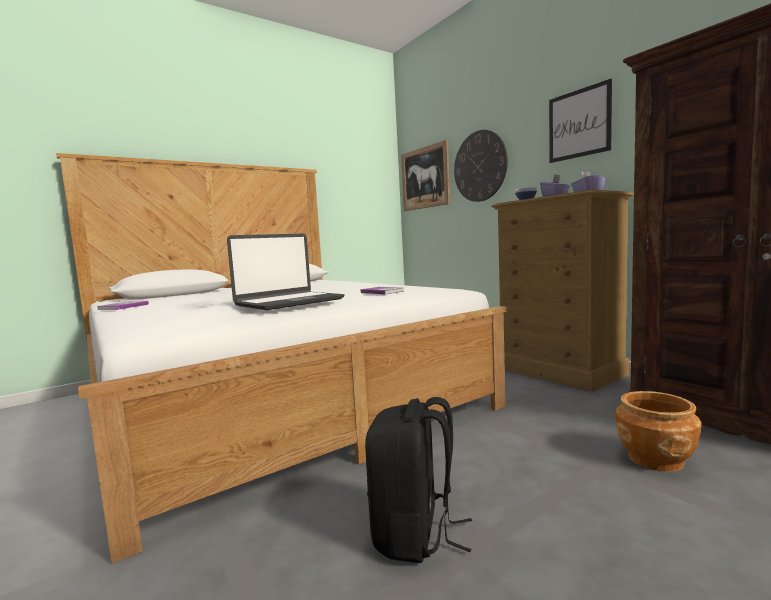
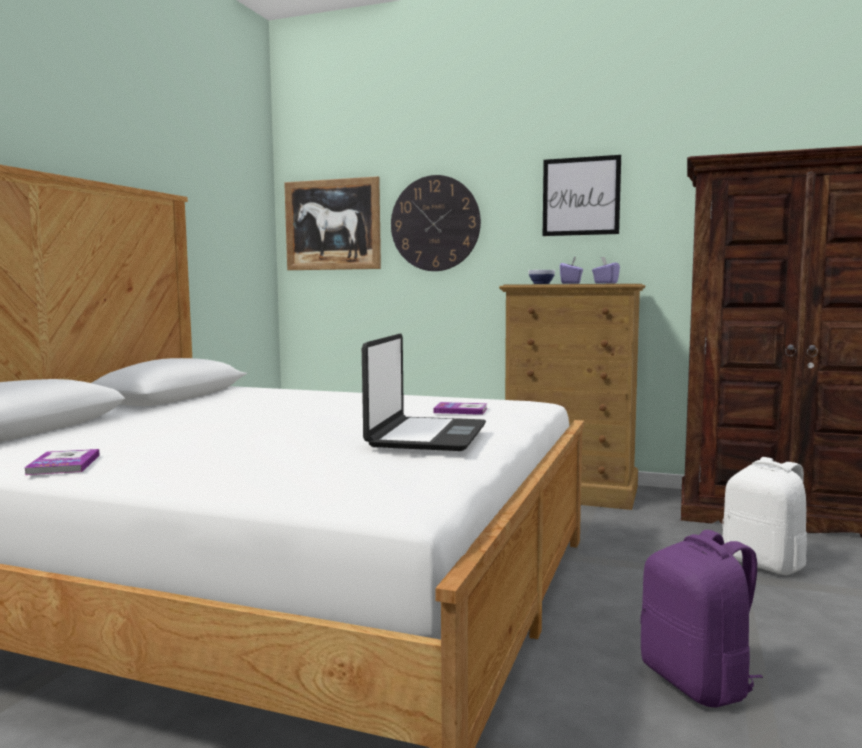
camera: 35 degrees left, 0 degrees up
black backpack [365,397,472,563] -> purple backpack [640,530,763,707]
brown planter [615,391,702,472] -> white backpack [722,457,807,575]

